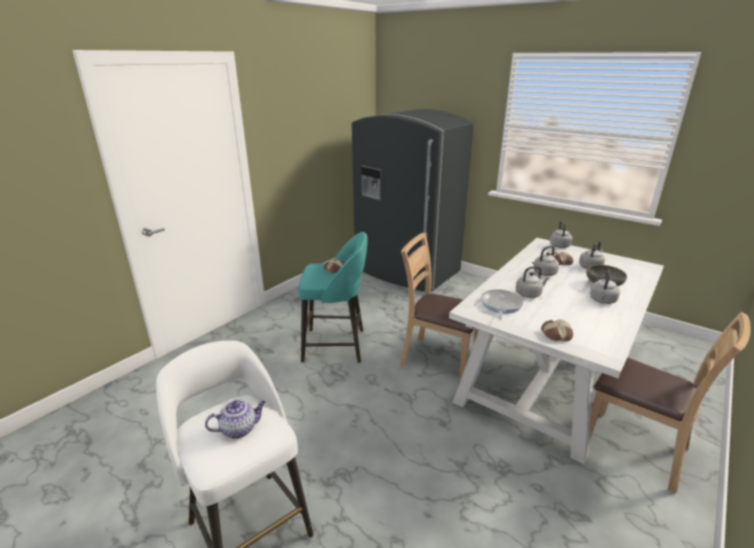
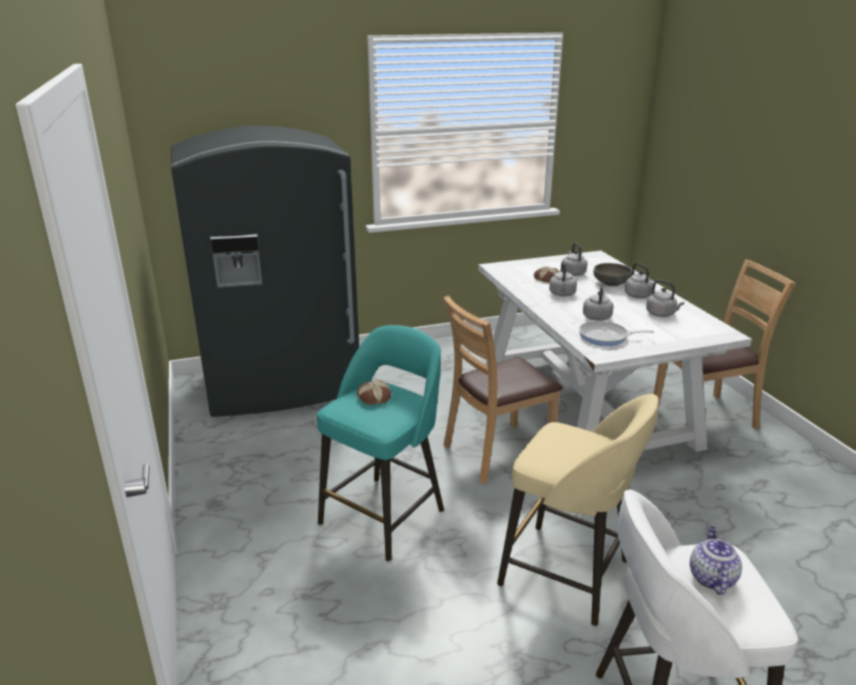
camera: 55 degrees left, 0 degrees up
frying pan [481,289,524,320] -> frying pan turned 45 degrees counterclockwise [579,321,654,346]
bread [541,319,573,341] -> none
grey kettle [550,221,572,248] -> grey kettle moved to [646,280,685,317]
none -> beige stool [497,394,659,626]

